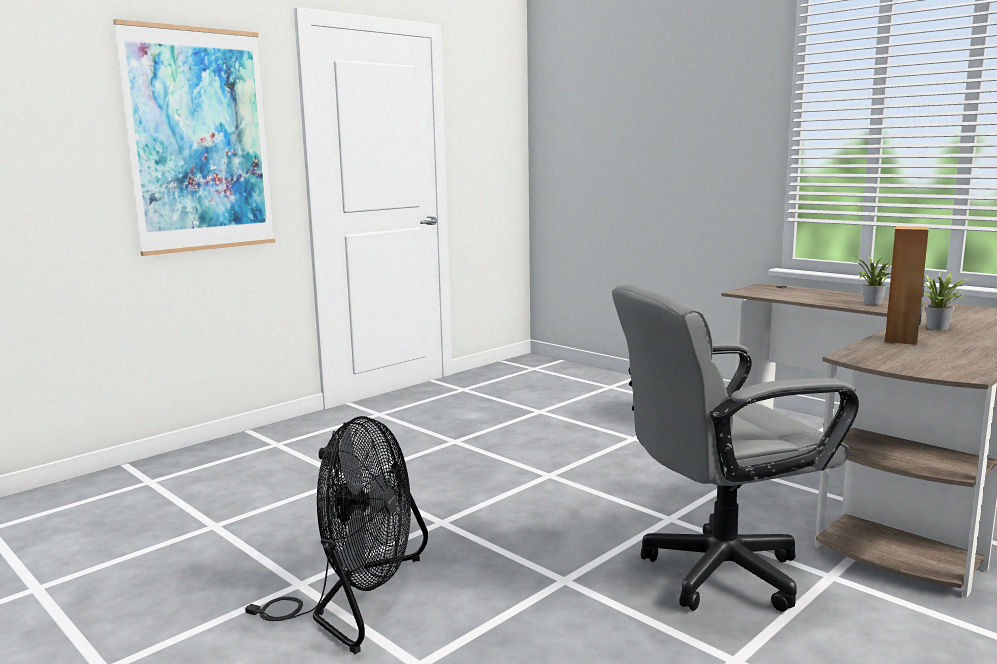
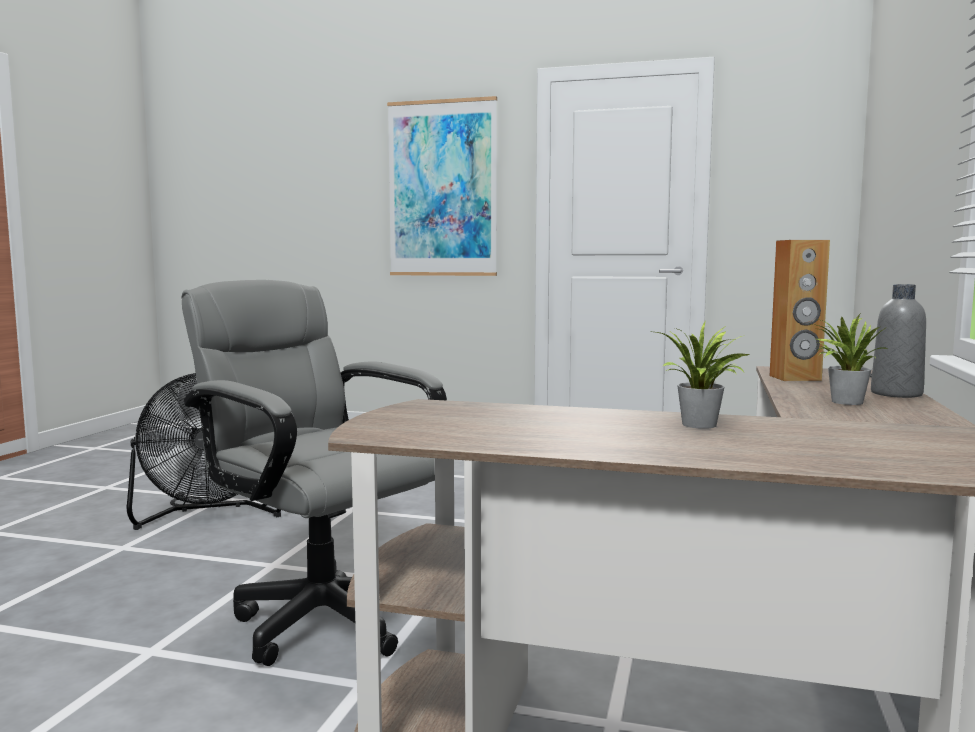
camera: 60 degrees right, 5 degrees down
brown speaker [885,226,929,345] -> brown speaker moved to [770,240,830,381]
none -> grey bottle [871,284,926,398]

